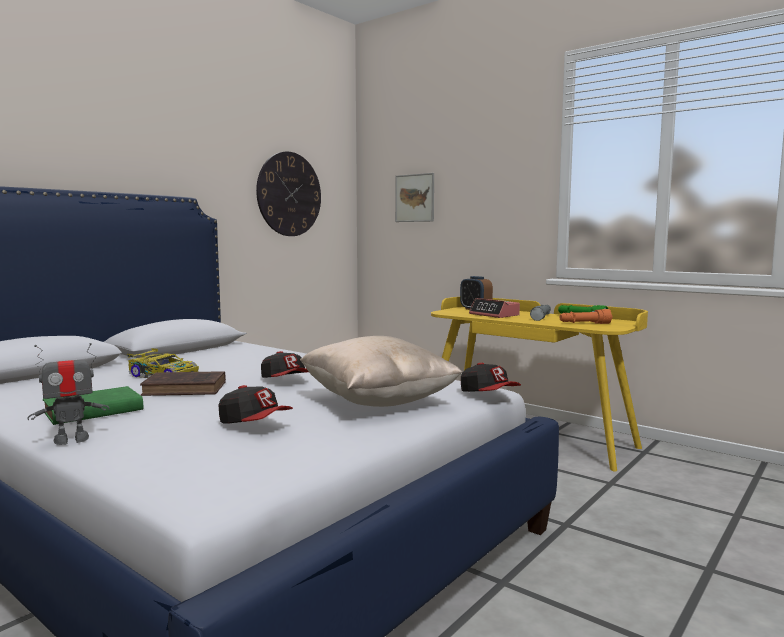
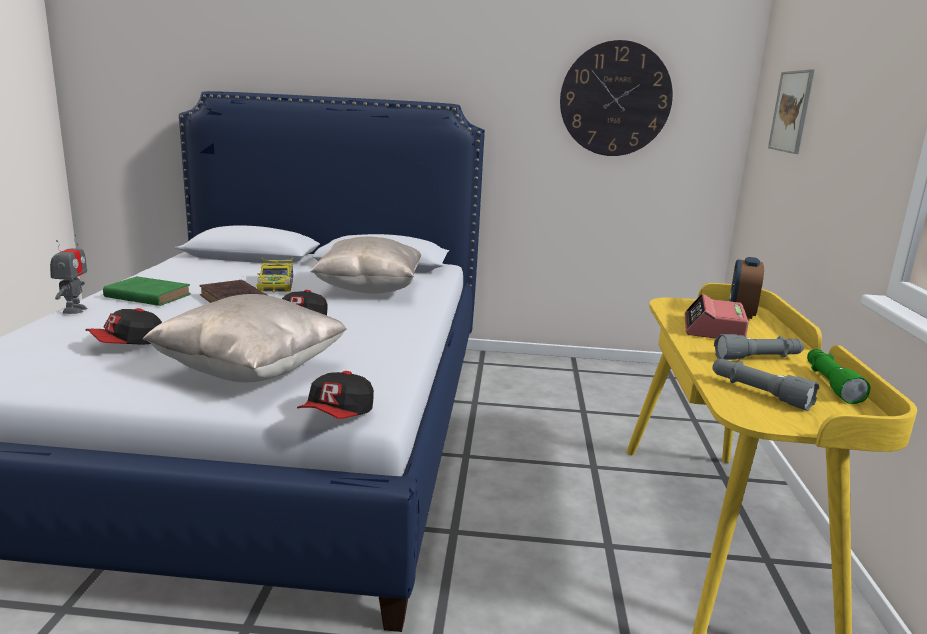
camera: 55 degrees right, 10 degrees up
toy robot [27,343,109,445] -> toy robot turned 120 degrees counterclockwise [50,234,87,314]
cap [219,385,293,423] -> cap turned 45 degrees clockwise [86,308,162,345]
orange flashlight [559,309,612,324] -> grey flashlight [712,358,819,411]
none -> beige pillow [310,236,422,294]

